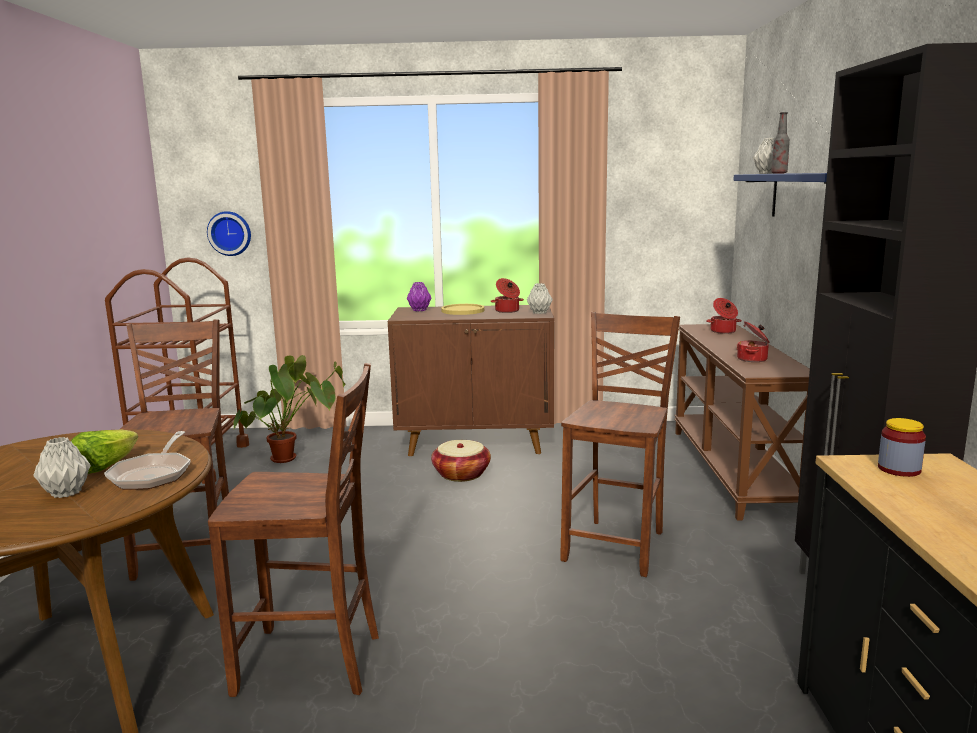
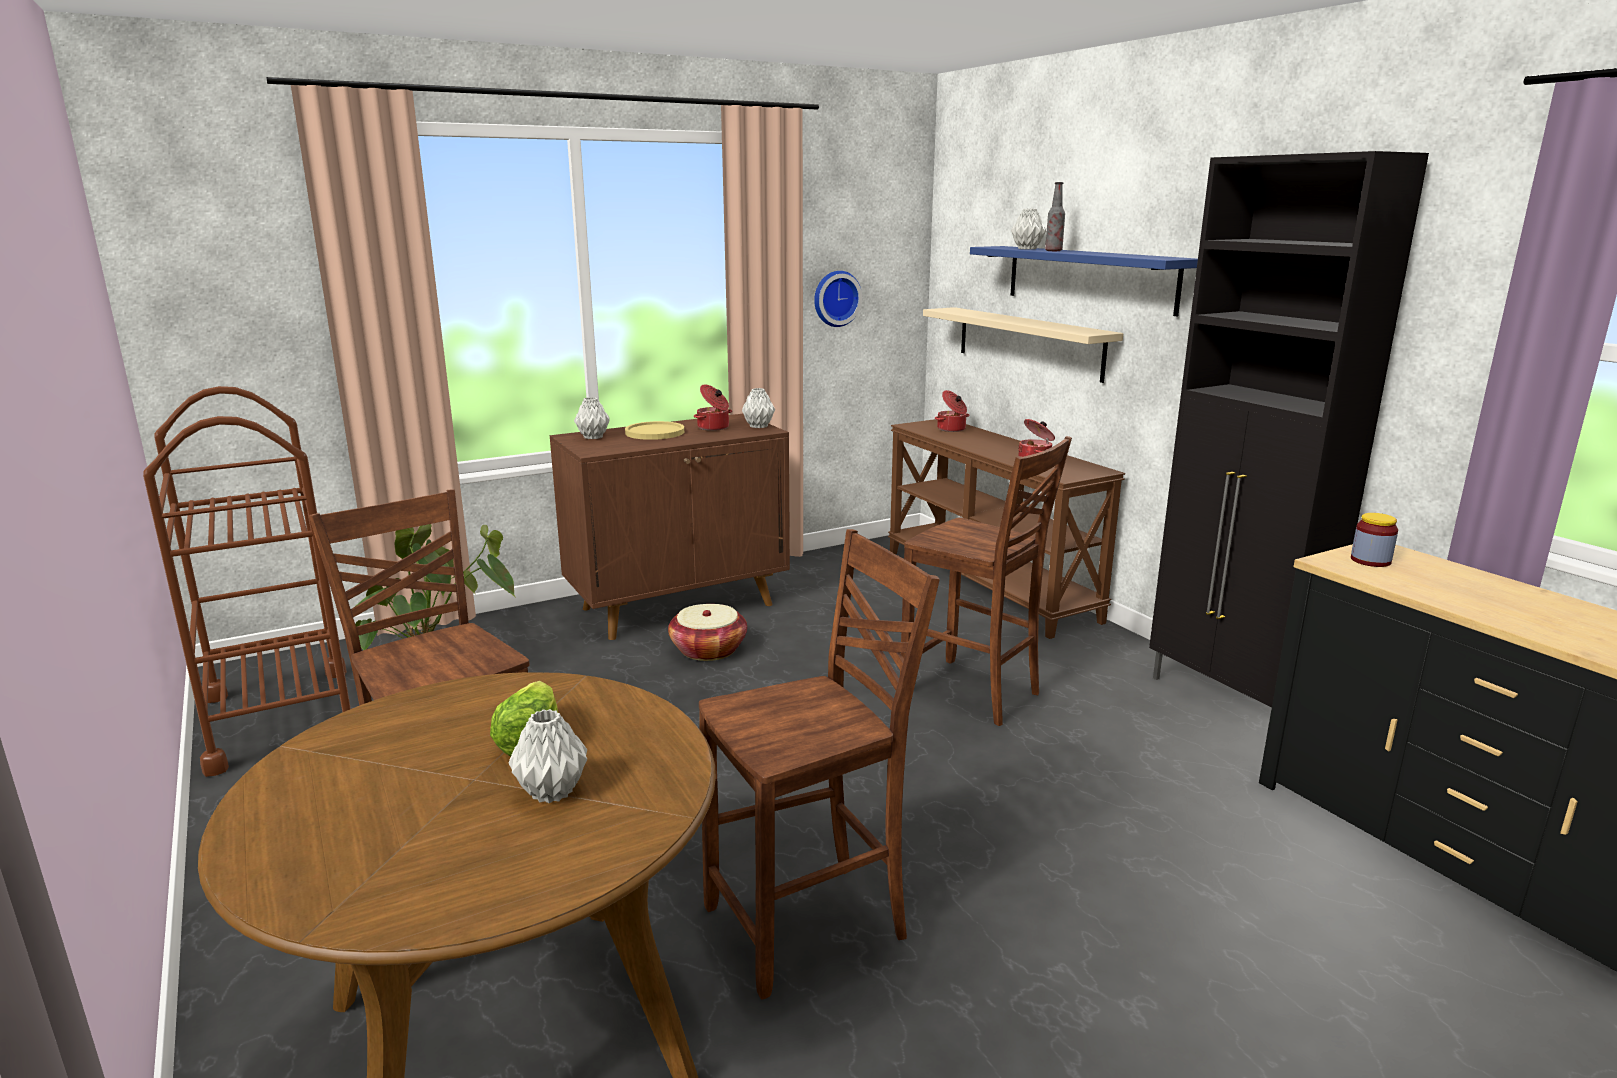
camera: 30 degrees left, 5 degrees up
frying pan [104,431,191,490] -> none
wall clock [207,211,251,256] -> wall clock moved to [814,271,862,327]
purple vase [406,282,431,311] -> grey vase [574,397,610,439]
brown chair [560,312,680,577] -> brown chair turned 135 degrees clockwise [900,436,1072,726]
none -> beige shelf [923,307,1123,383]

